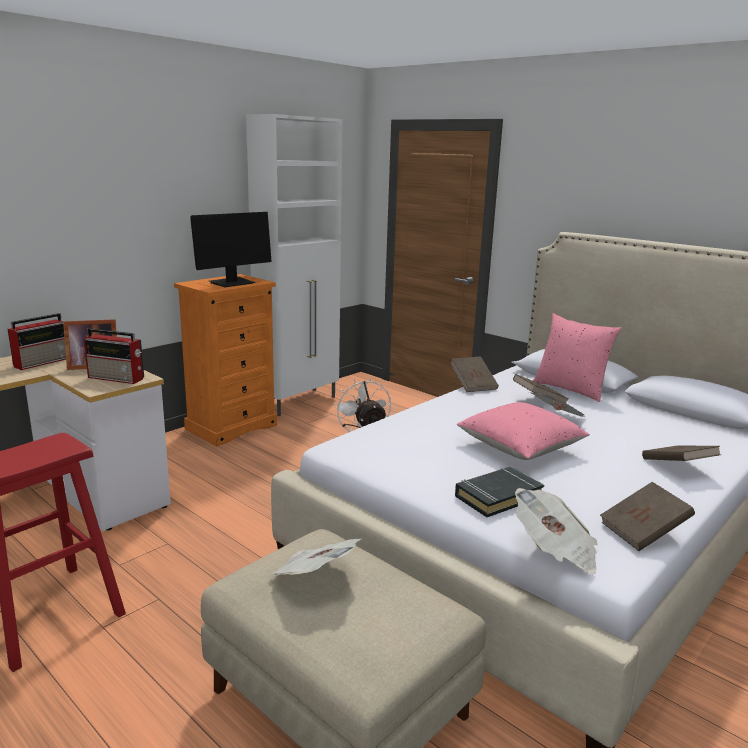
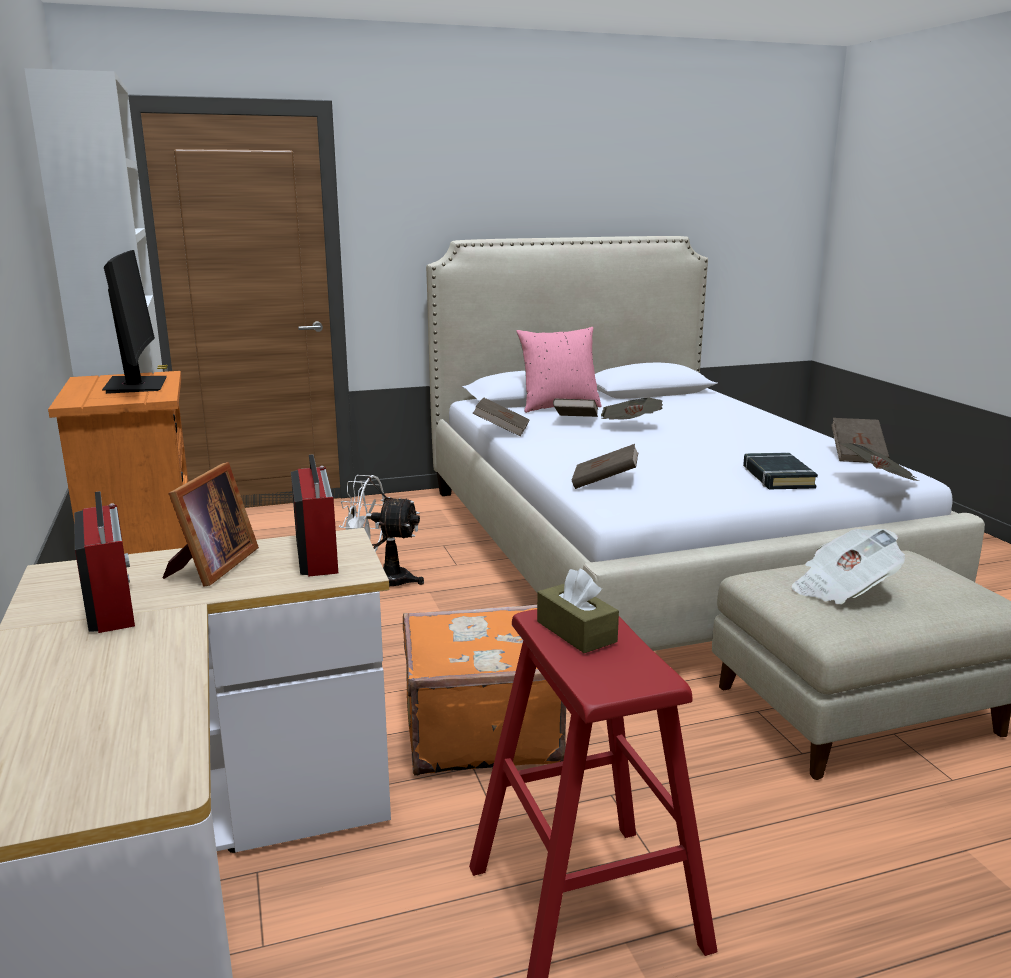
camera: 60 degrees left, 0 degrees up
radio [83,328,144,384] -> radio turned 60 degrees counterclockwise [291,454,338,577]
pink pillow [457,402,590,460] -> none
brown book [642,445,721,461] -> brown book moved to [572,444,638,489]
none -> orange suitcase [403,605,566,776]
none -> brown tissue box [537,568,619,653]

